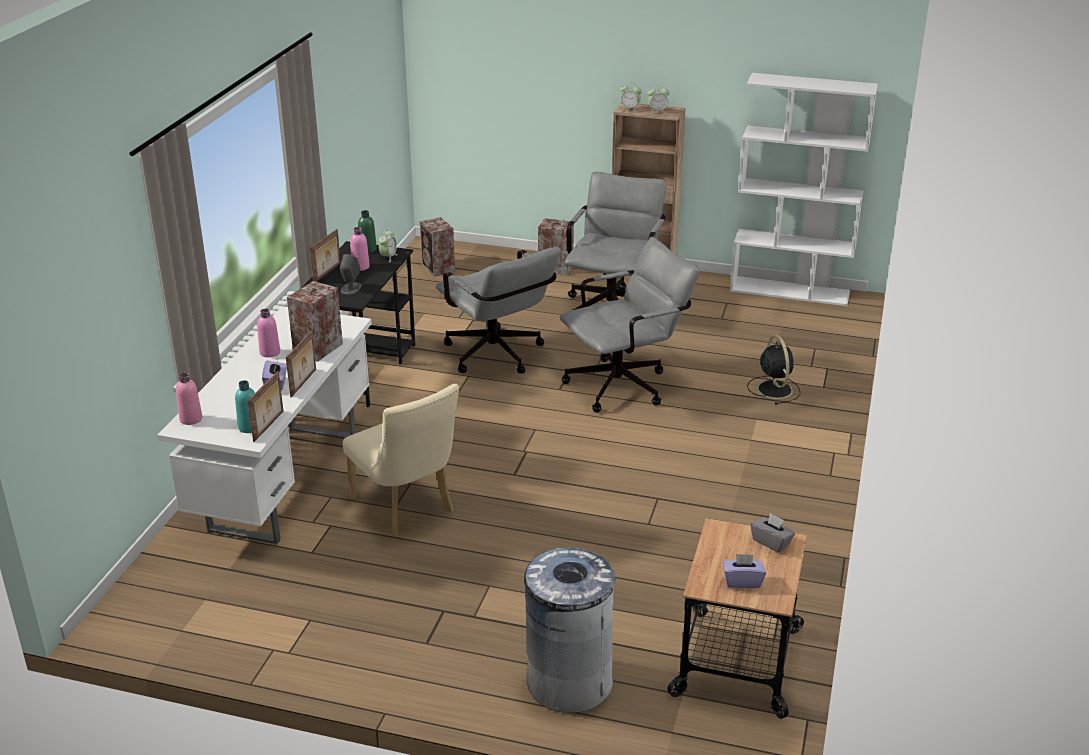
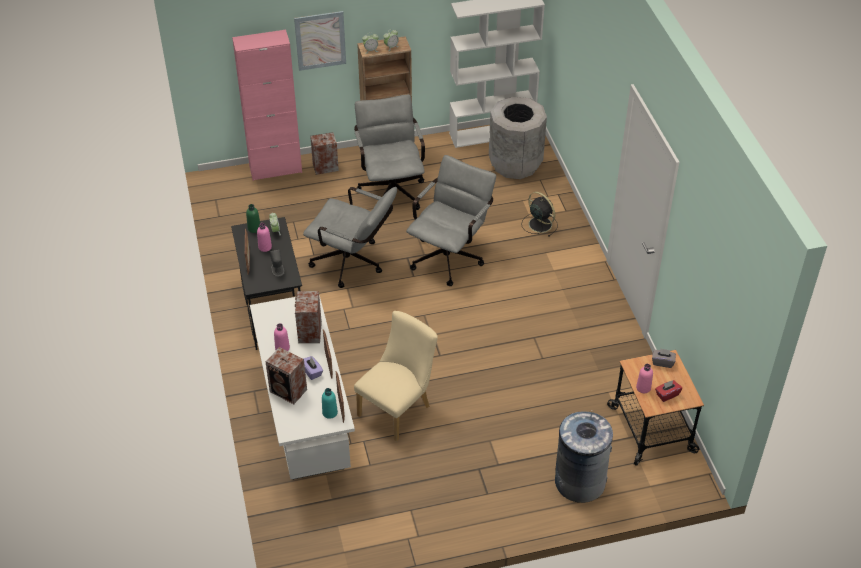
camera: 30 degrees left, 15 degrees up
pink bottle [176,373,202,425] -> pink bottle moved to [636,364,653,393]
beige chair [343,384,459,536] -> beige chair turned 75 degrees counterclockwise [354,311,438,442]
speaker [420,217,455,276] -> speaker moved to [266,347,307,404]
purple tissue box [723,554,766,588] -> red tissue box [655,380,682,402]
none -> pink cabinet [232,30,302,181]
none -> picture [294,11,346,71]
none -> grey trash can [489,97,547,179]

